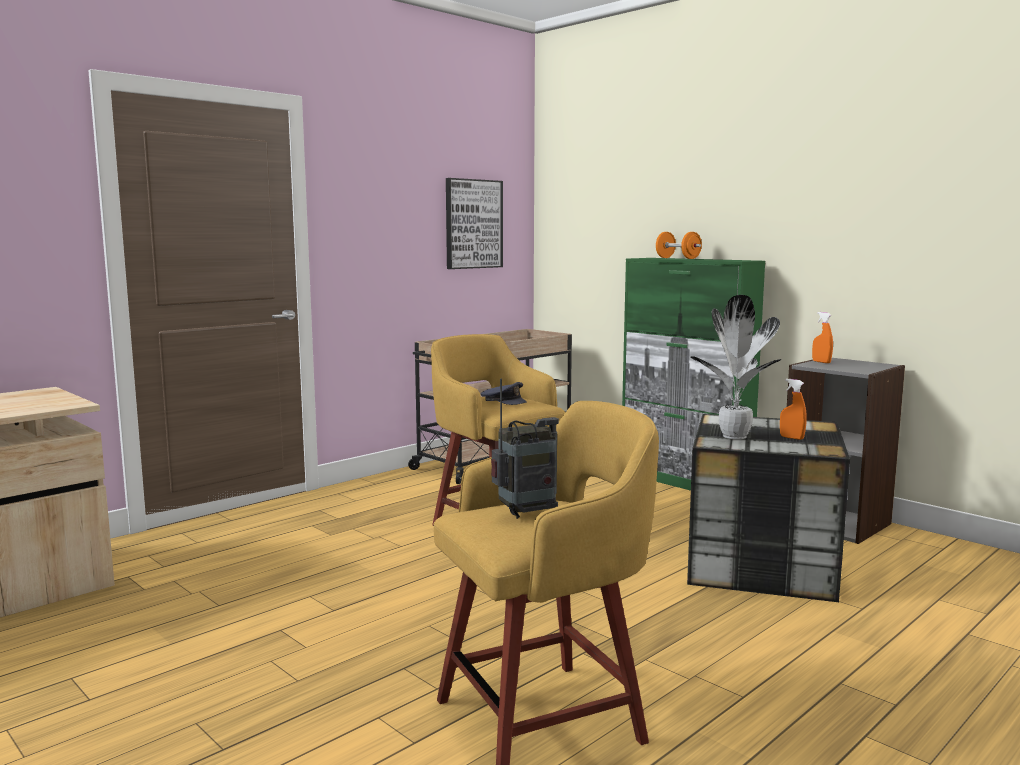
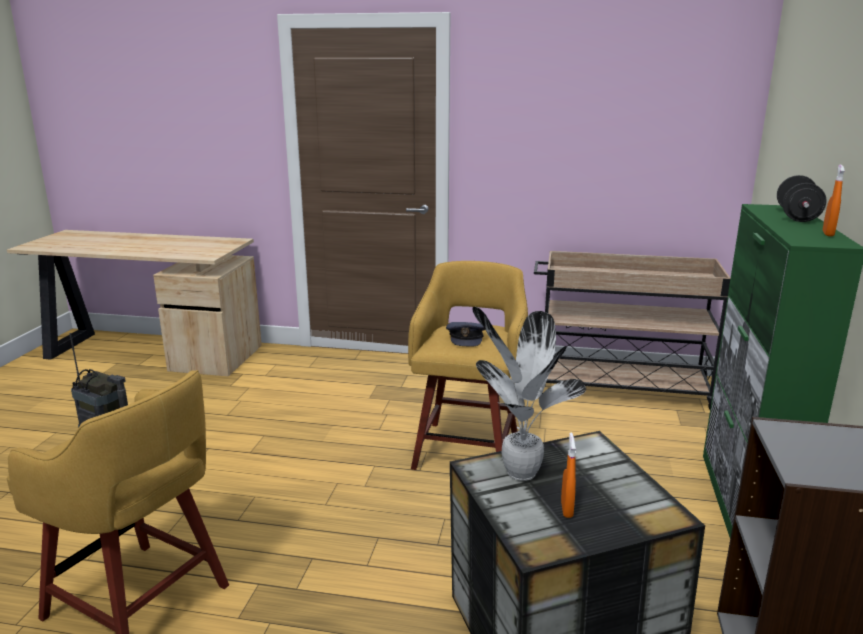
camera: 55 degrees right, 10 degrees up
picture [446,178,503,269] -> none
orange dumbbell [656,232,702,259] -> black dumbbell [777,175,827,222]
orange spray bottle [812,312,833,363] -> orange spray bottle moved to [823,165,845,236]

